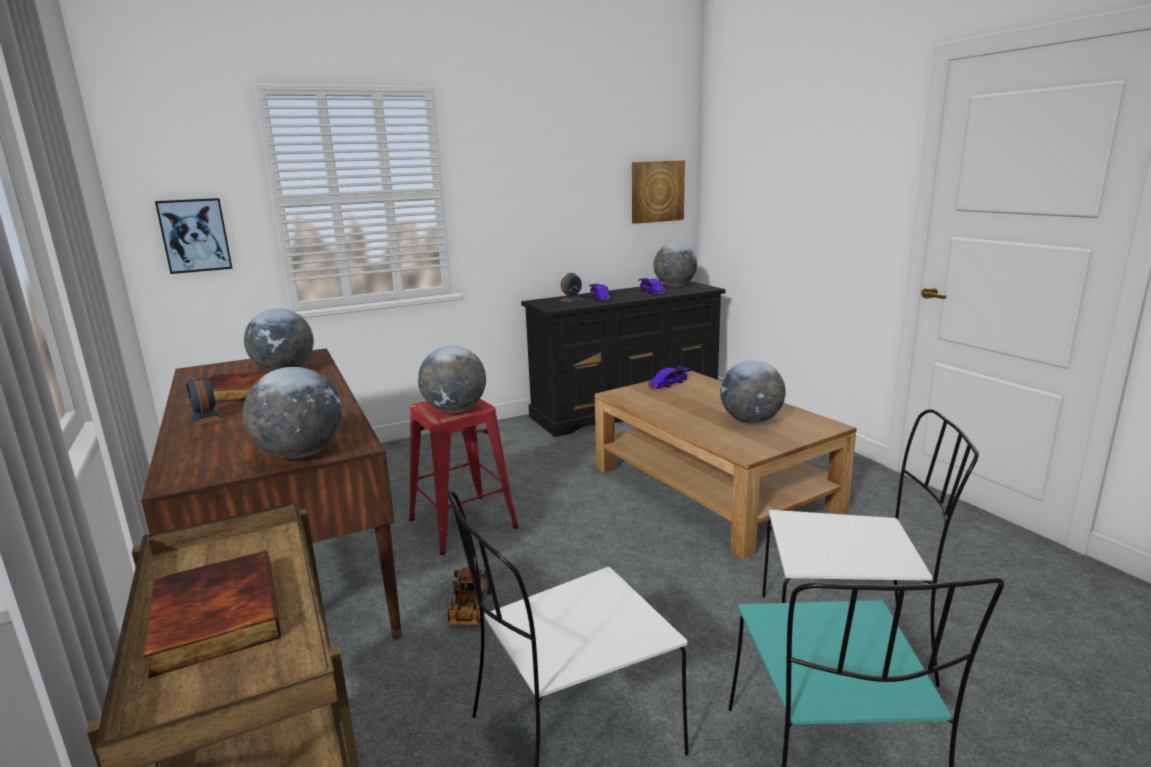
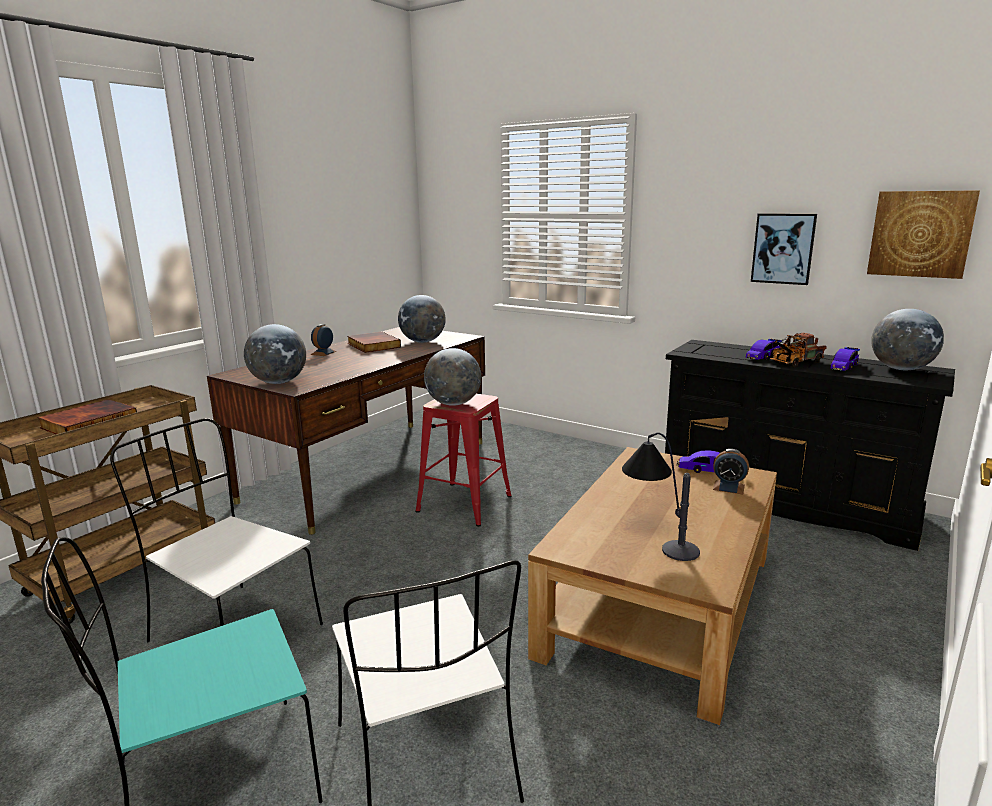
camera: 60 degrees right, 0 degrees up
picture [155,198,232,274] -> picture moved to [751,213,817,285]
toy truck [447,567,491,625] -> toy truck moved to [770,333,827,367]
alarm clock [560,273,584,302] -> alarm clock moved to [713,449,749,495]
globe [720,360,786,424] -> table lamp [622,433,700,561]

